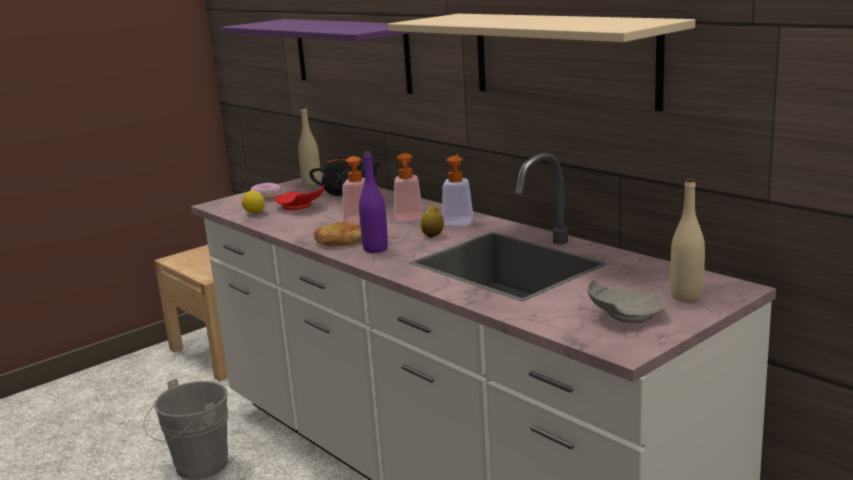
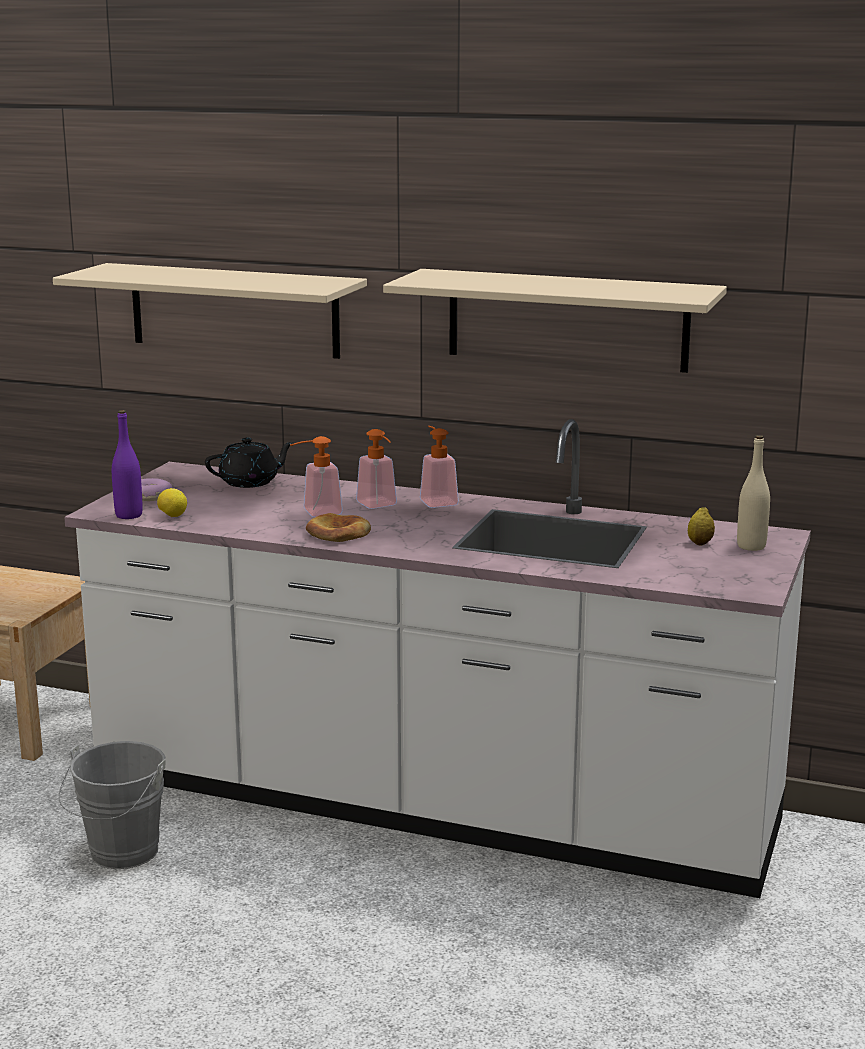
camera: 30 degrees left, 0 degrees up
purple shelf [221,19,416,94] -> beige shelf [53,263,367,359]
red plate [274,185,324,210] -> none
beige bottle [298,106,321,185] -> none
purple bottle [359,151,388,253] -> purple bottle moved to [112,410,142,519]
lemon [421,205,444,238] -> lemon moved to [688,507,715,546]
grey plate [587,280,667,323] -> none

